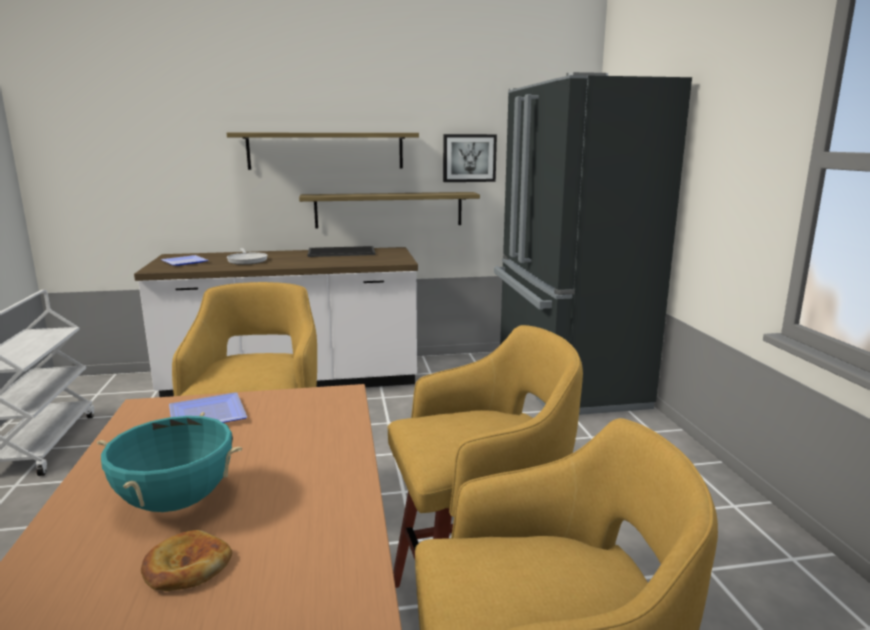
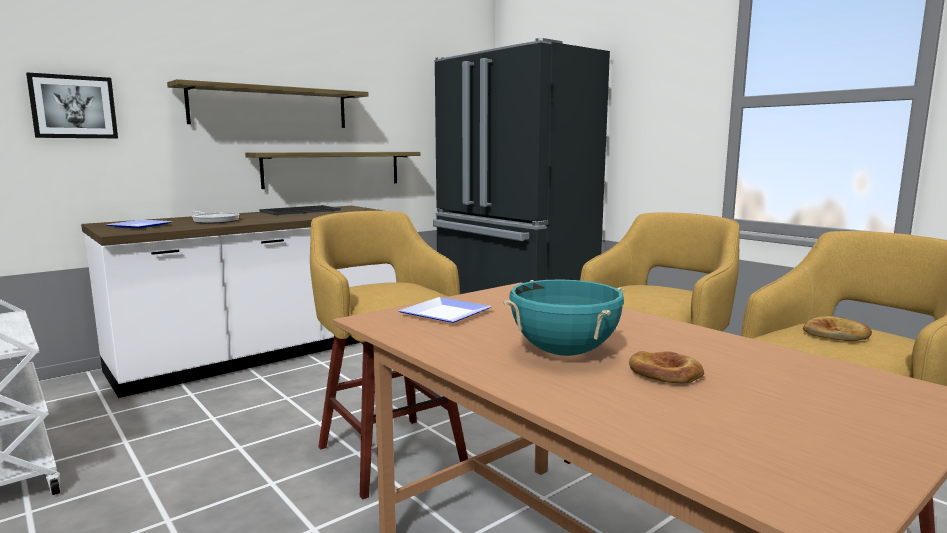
camera: 30 degrees left, 5 degrees down
picture [443,134,497,182] -> picture moved to [26,72,118,138]
none -> bread [803,316,872,341]

